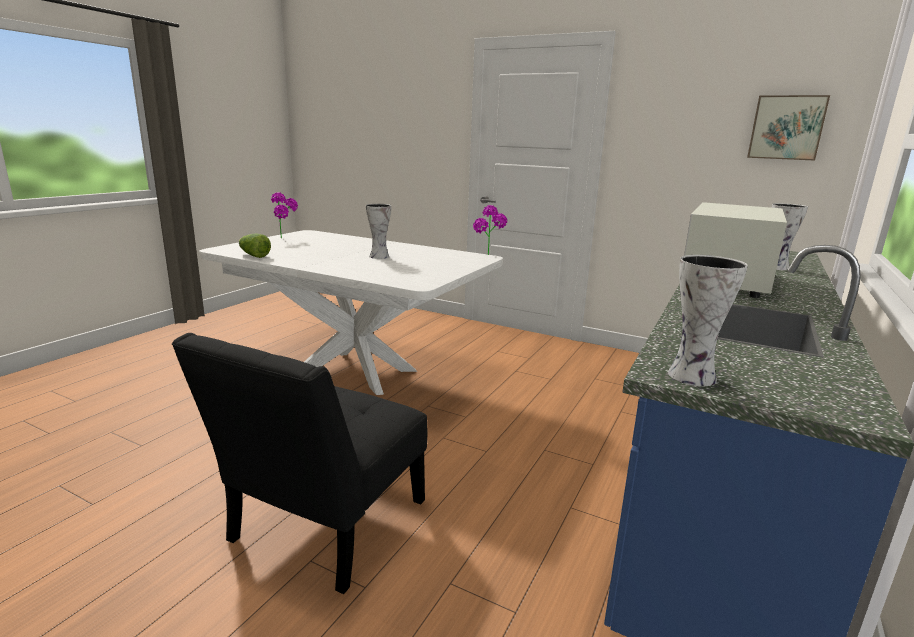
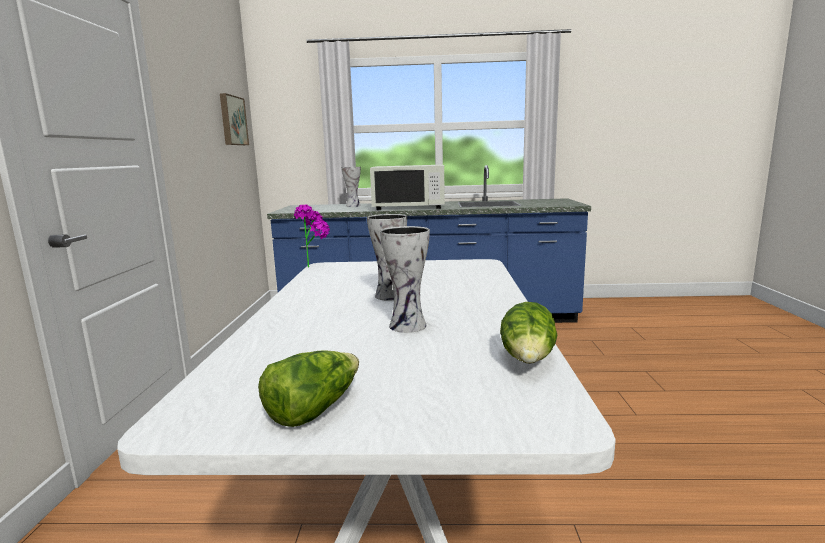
camera: 115 degrees left, 5 degrees down
black chair [172,333,427,594] -> none
potted plant [271,192,298,238] -> lettuce [258,350,359,427]
vase [668,255,748,386] -> vase moved to [380,226,430,333]

